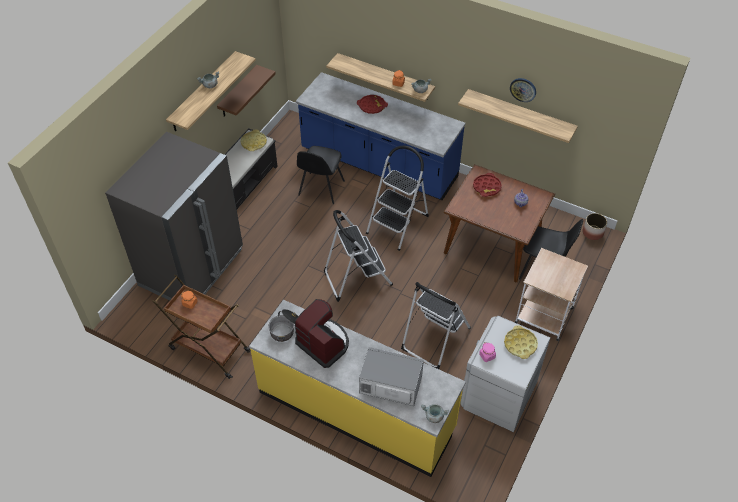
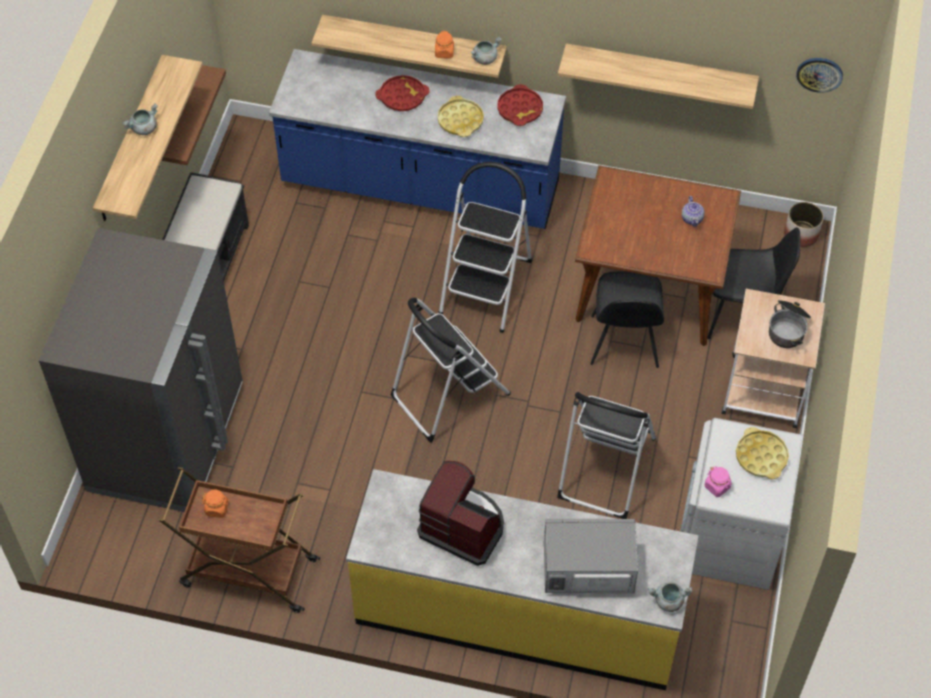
camera: 15 degrees left, 5 degrees up
yellow tray [241,130,267,151] -> yellow tray moved to [437,96,484,137]
cooking pot [268,309,298,342] -> cooking pot moved to [769,300,811,348]
black chair [297,146,345,204] -> black chair moved to [590,272,664,368]
red tray [473,173,502,197] -> red tray moved to [497,84,543,126]
wall clock [510,78,536,102] -> wall clock moved to [796,58,843,93]

